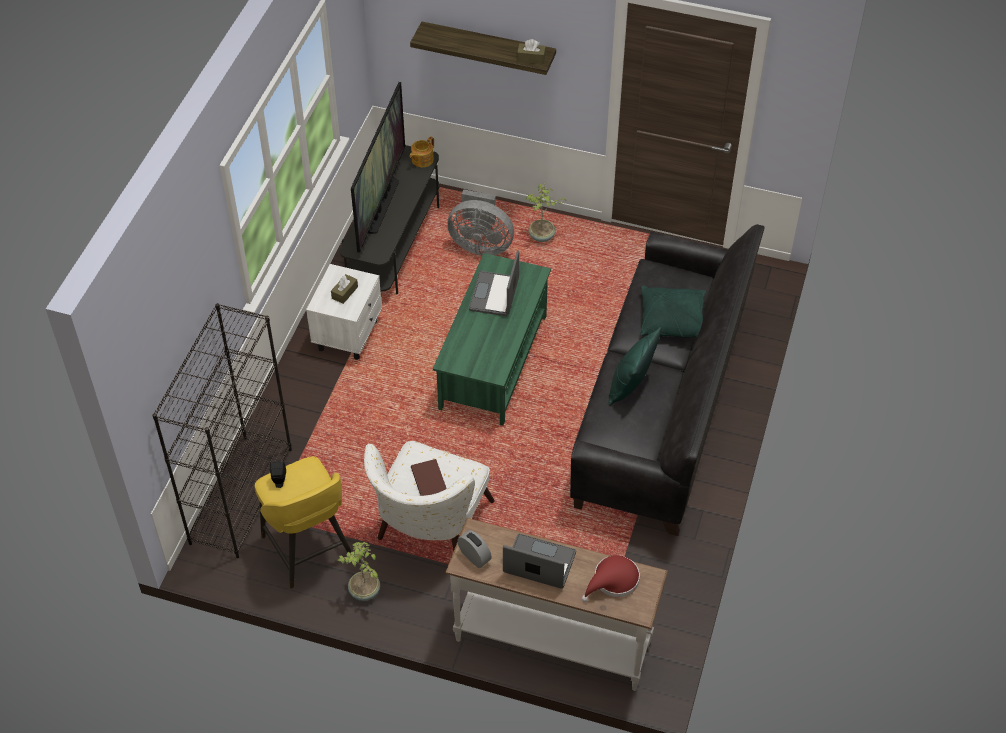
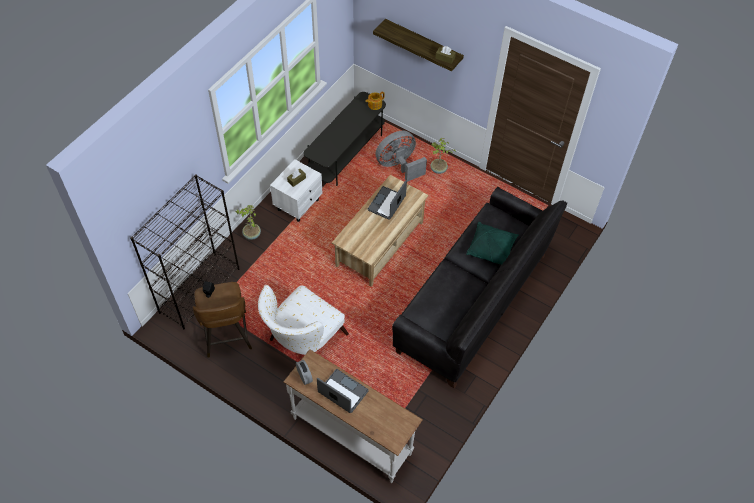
camera: 15 degrees right, 5 degrees up
yellow stool [255,456,352,589] -> brown stool [193,282,252,358]
potted plant [338,542,380,601] -> potted plant moved to [236,205,261,240]
television [351,82,405,253] -> none
brown book [411,459,447,496] -> none
green coffee table [433,253,551,426] -> beige coffee table [332,175,428,287]
grey fan [447,190,514,255] -> grey fan turned 120 degrees clockwise [376,131,427,182]
red hat [582,555,640,602] -> none
green pillow [608,327,662,406] -> none

